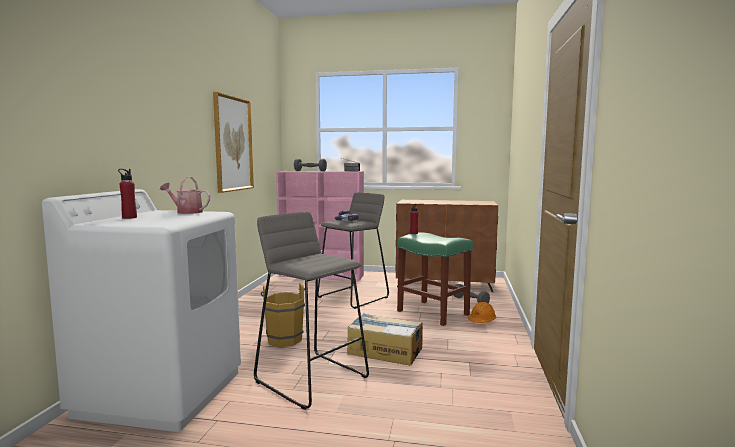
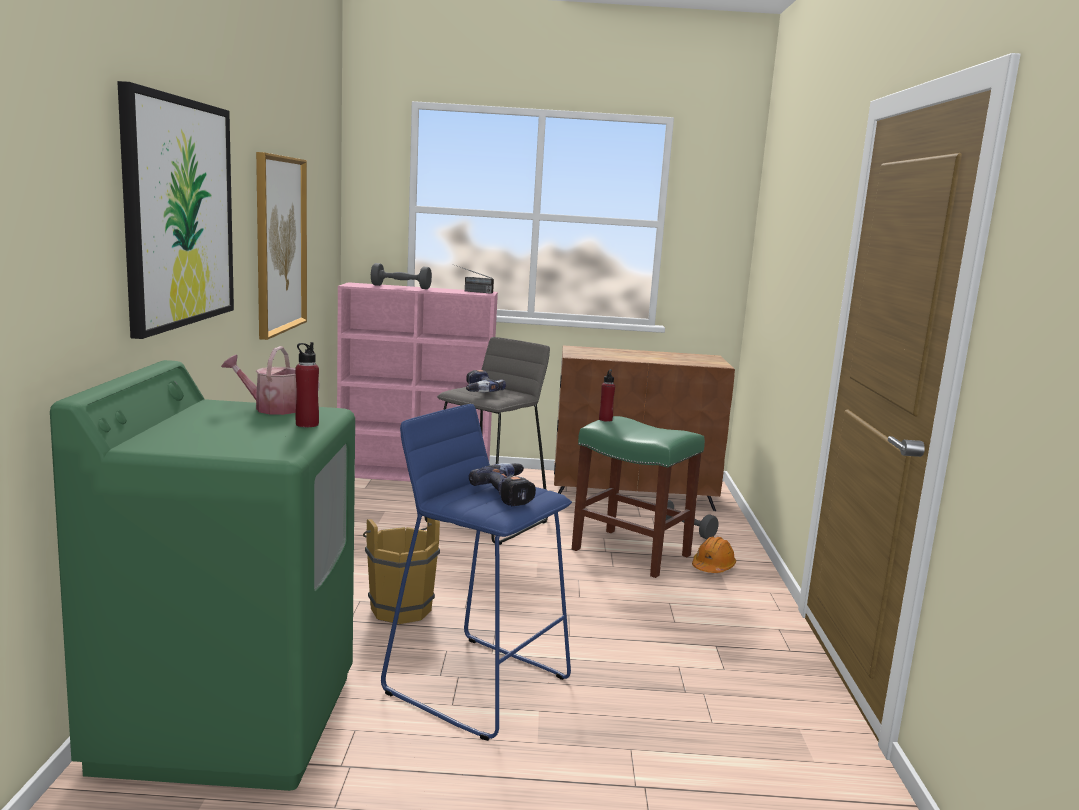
camera: 10 degrees left, 5 degrees up
white washing machine [42,189,241,432] -> green washing machine [50,360,355,791]
red bottle [118,169,137,219] -> red bottle moved to [295,342,319,427]
grey stool [254,212,369,410] -> blue stool [381,404,572,741]
cardboard box [347,313,423,365] -> none
none -> picture [117,81,234,339]
none -> power drill [469,463,536,506]

